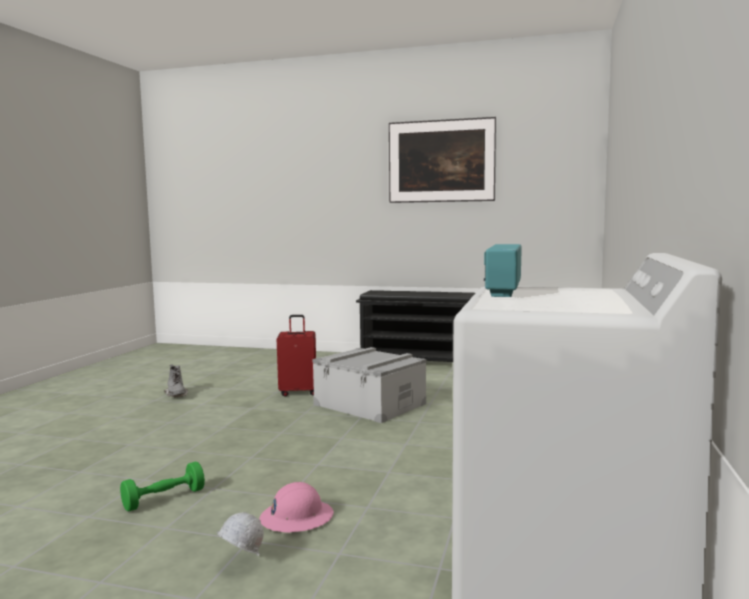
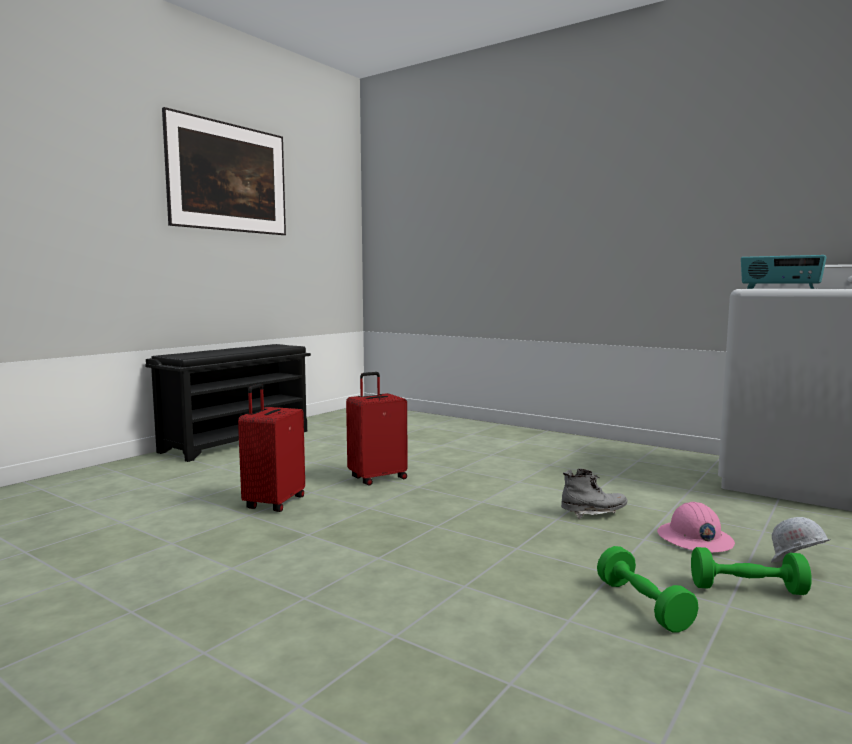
camera: 70 degrees left, 0 degrees up
grey boot [164,364,188,397] -> grey boot moved to [561,468,628,519]
grey storage box [312,347,426,423] -> red suitcase [346,372,408,486]
none -> green dumbbell [691,547,812,595]

